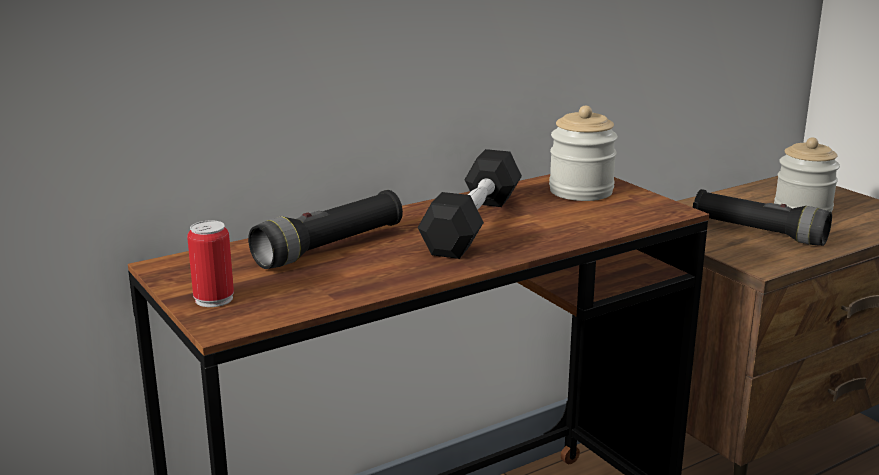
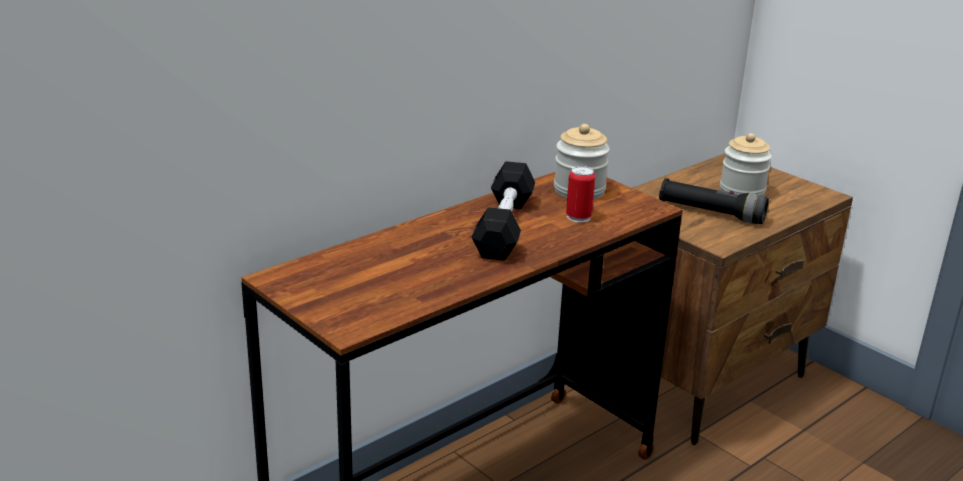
camera: 10 degrees left, 5 degrees up
can [187,220,234,307] -> can moved to [566,166,595,223]
black flashlight [248,190,403,269] -> none

